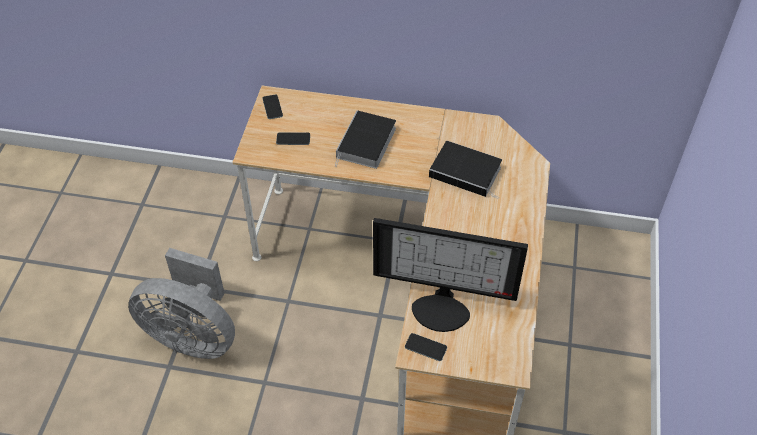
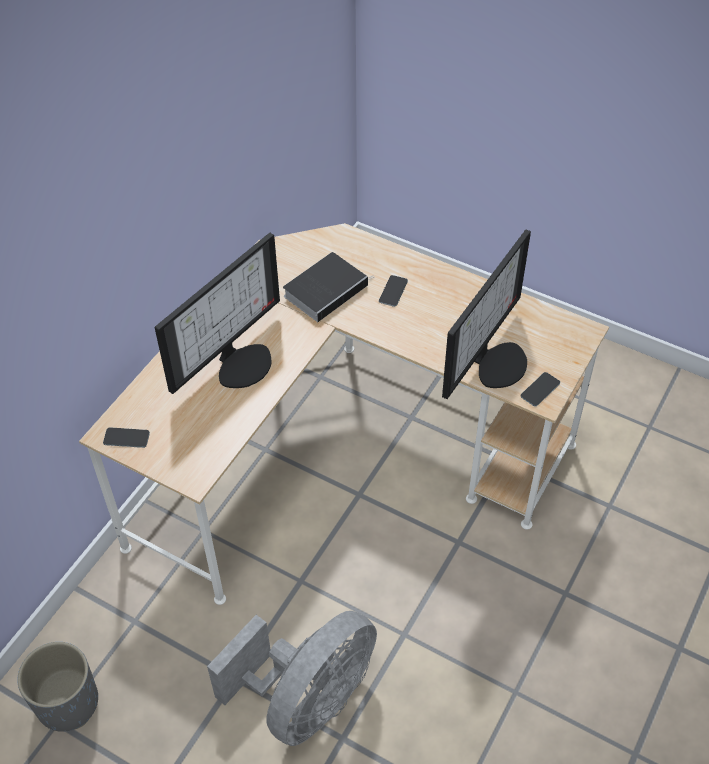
camera: 70 degrees left, 0 degrees up
phone [276,132,310,145] -> phone moved to [379,275,408,307]
book [335,110,396,169] -> monitor [155,233,280,394]
none -> grey planter [17,642,98,732]

